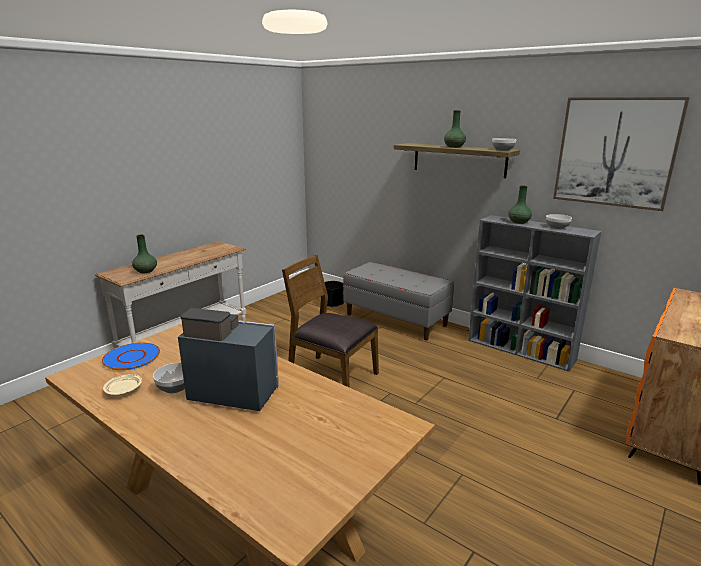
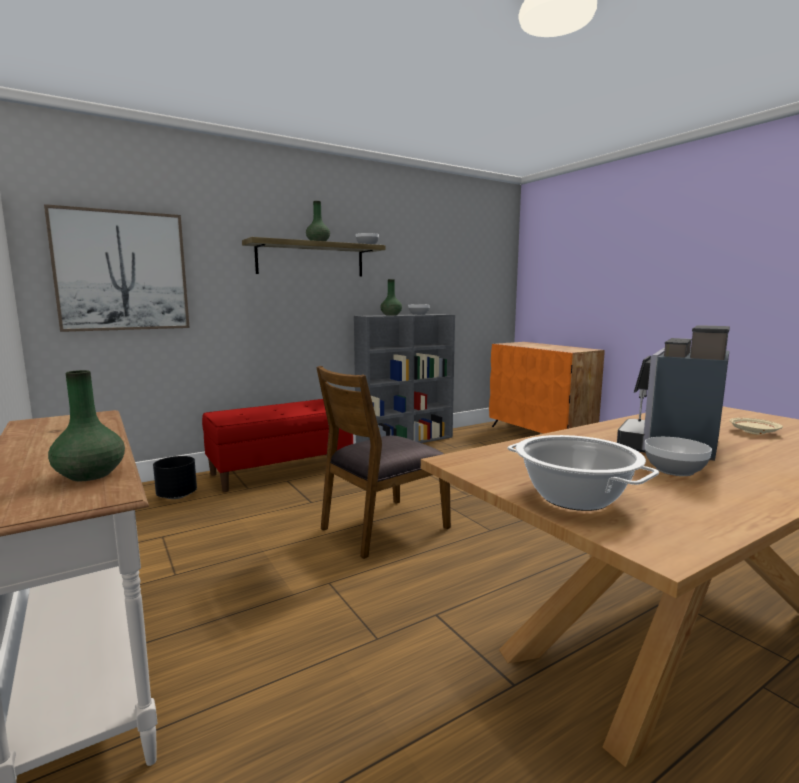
camera: 70 degrees left, 10 degrees down
blue plate [102,342,160,370] -> cooking pot [508,435,659,511]
beige plate [103,374,142,396] -> beige plate moved to [730,418,783,435]
grey bench [343,262,454,341] -> red bench [202,399,353,492]
picture [553,97,690,211] -> picture moved to [44,204,190,332]

